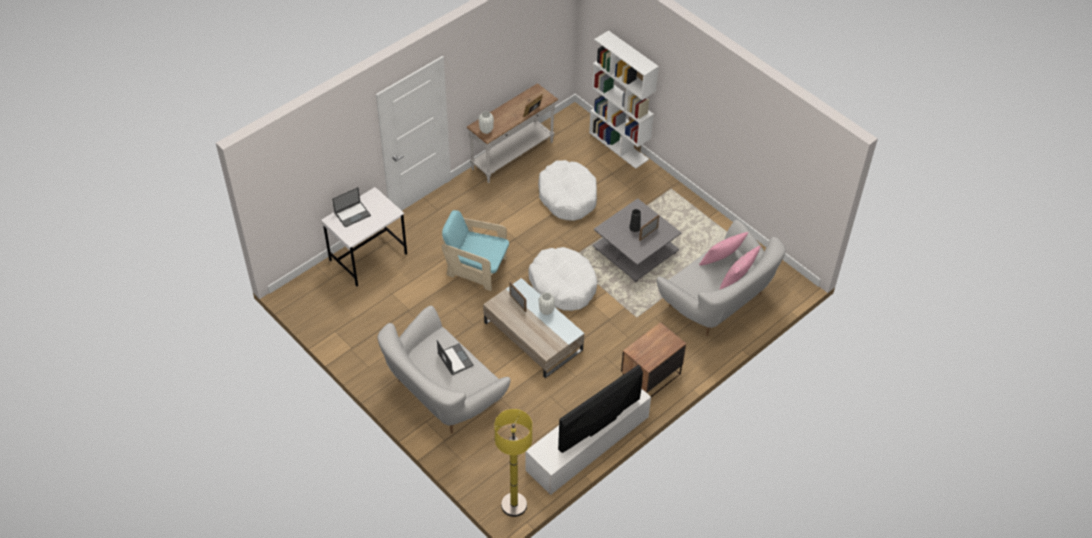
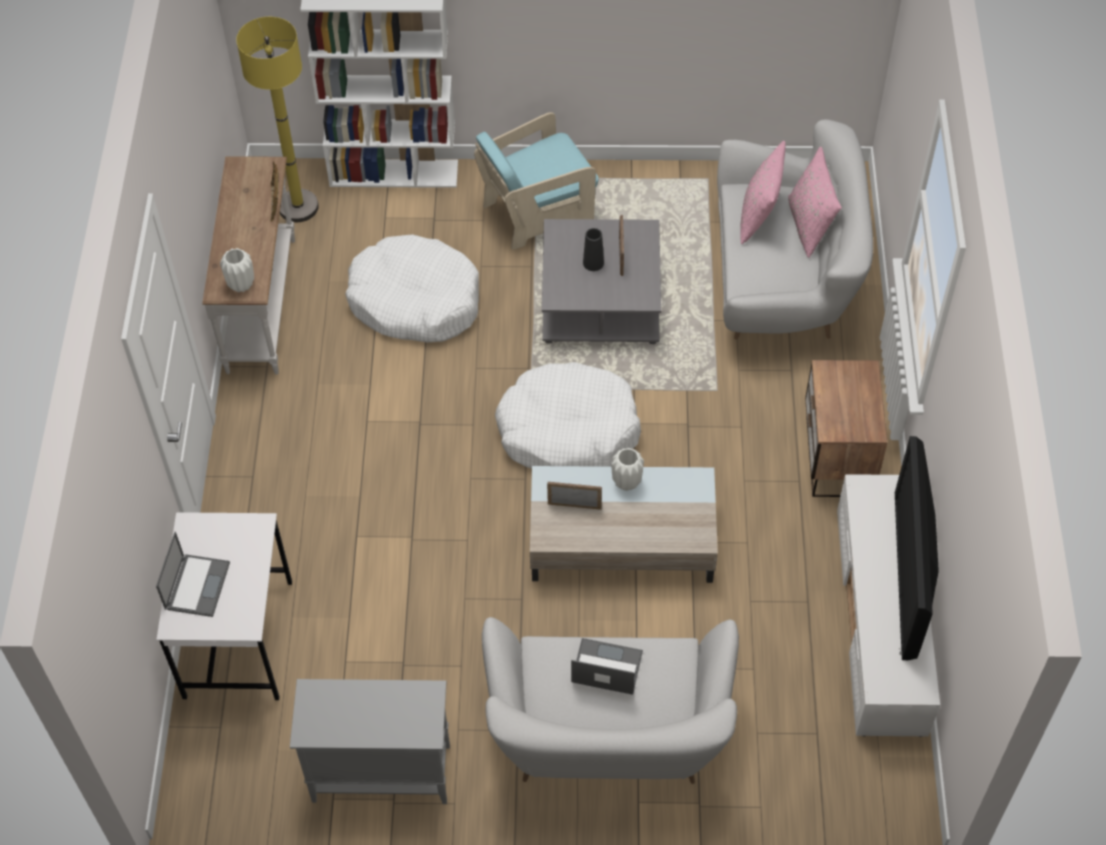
camera: 45 degrees left, 5 degrees up
turquoise armchair [441,210,509,291] -> turquoise armchair moved to [474,112,598,250]
yellow floor lamp [494,409,532,517] -> yellow floor lamp moved to [236,17,319,222]
none -> grey cabinet [290,679,450,804]

